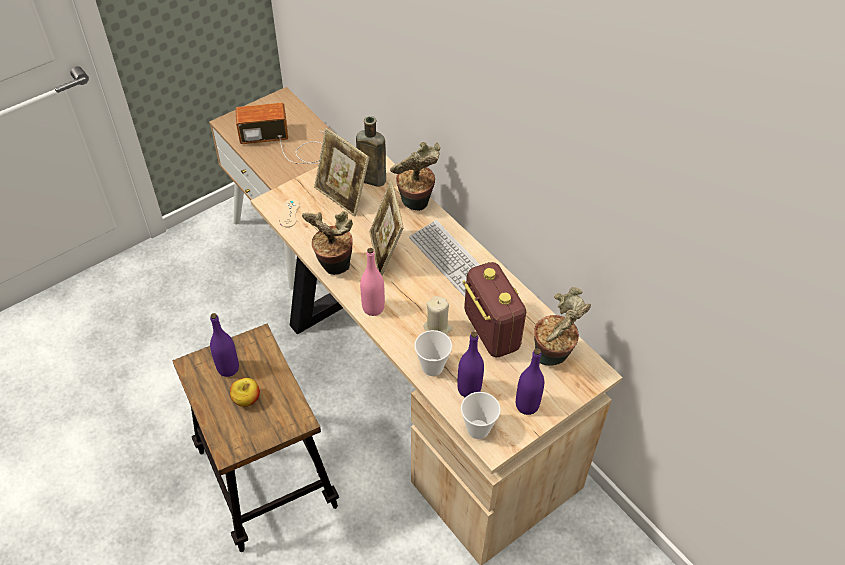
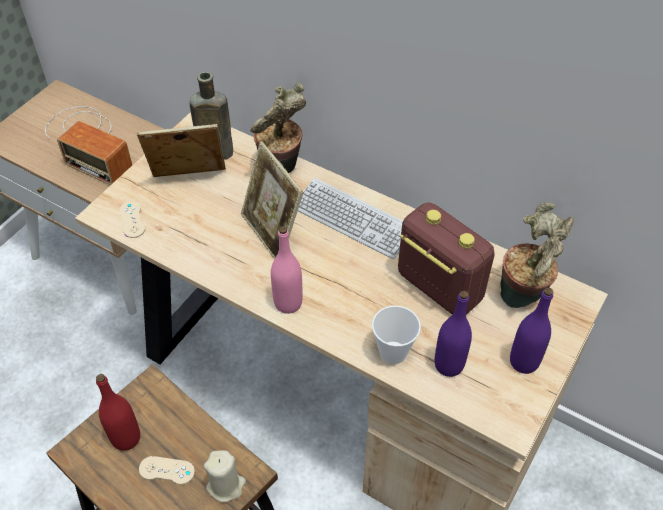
camera: 20 degrees left, 0 degrees up
purple bottle [210,313,239,377] -> red bottle [96,374,140,451]
apple [230,378,260,407] -> beige game controller [139,456,195,485]
radio [235,103,325,164] -> radio turned 120 degrees counterclockwise [45,106,132,185]
potted plant [302,211,353,275] -> none
picture frame [314,128,369,217] -> picture frame turned 150 degrees clockwise [137,124,226,177]
beige candle [424,296,452,335] -> beige candle moved to [204,450,246,502]
cup [461,392,501,439] -> none

